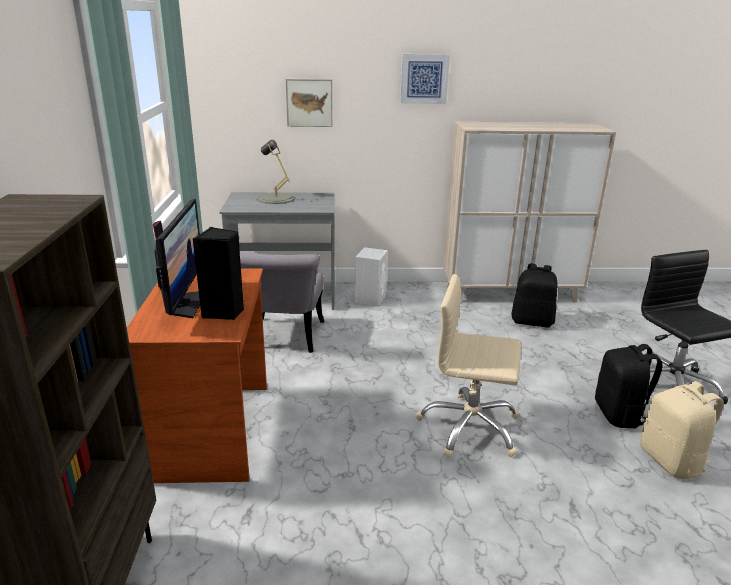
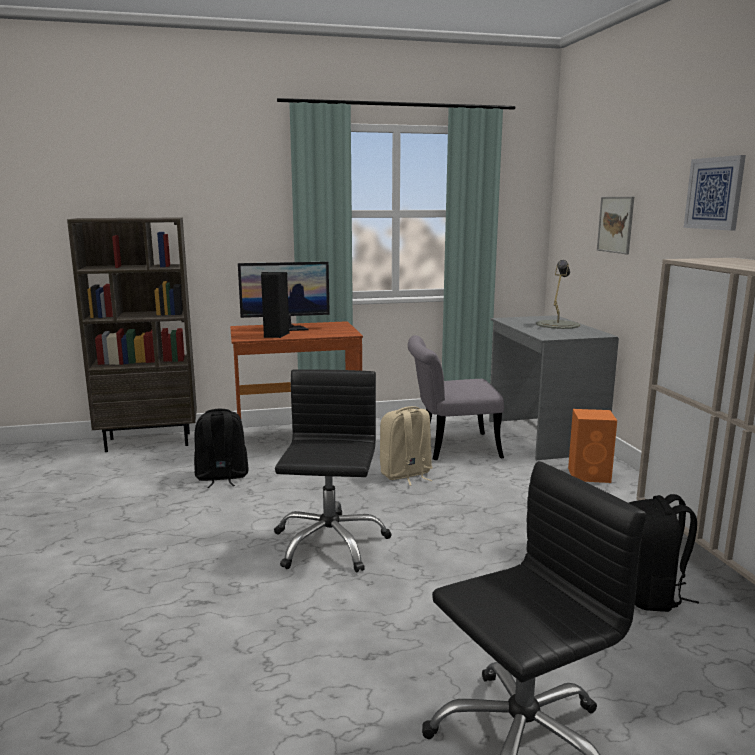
camera: 80 degrees right, 10 degrees down
white speaker [355,247,388,306] -> orange speaker [568,409,617,483]
beige office chair [416,274,521,458] -> black office chair [274,369,392,573]
black backpack [595,344,662,428] -> black backpack moved to [194,409,249,488]
beige backpack [640,381,724,479] -> beige backpack moved to [380,406,433,486]

